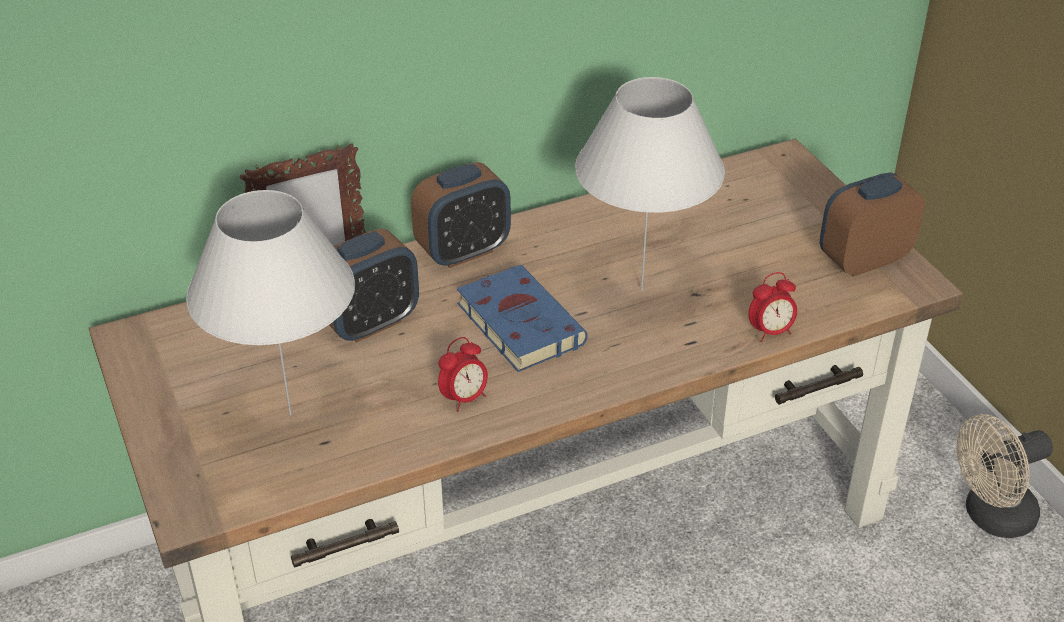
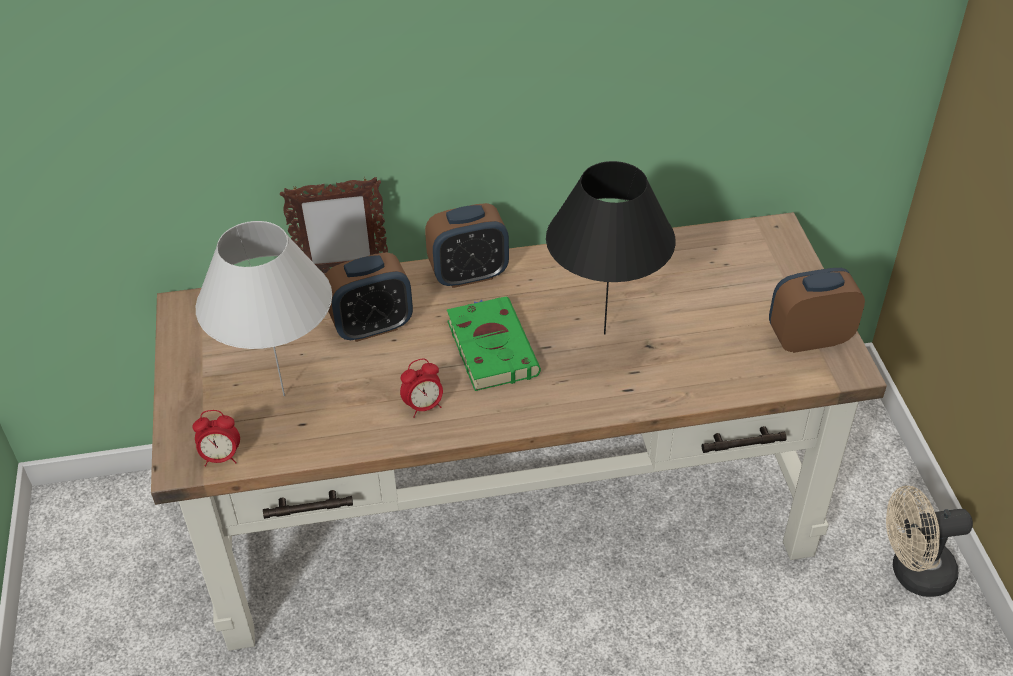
camera: 15 degrees right, 5 degrees up
blue book [457,265,588,372] -> green book [447,296,541,391]
white table lamp [575,77,725,290] -> black table lamp [546,161,676,335]
alarm clock [748,272,797,342] -> alarm clock moved to [193,410,240,467]

